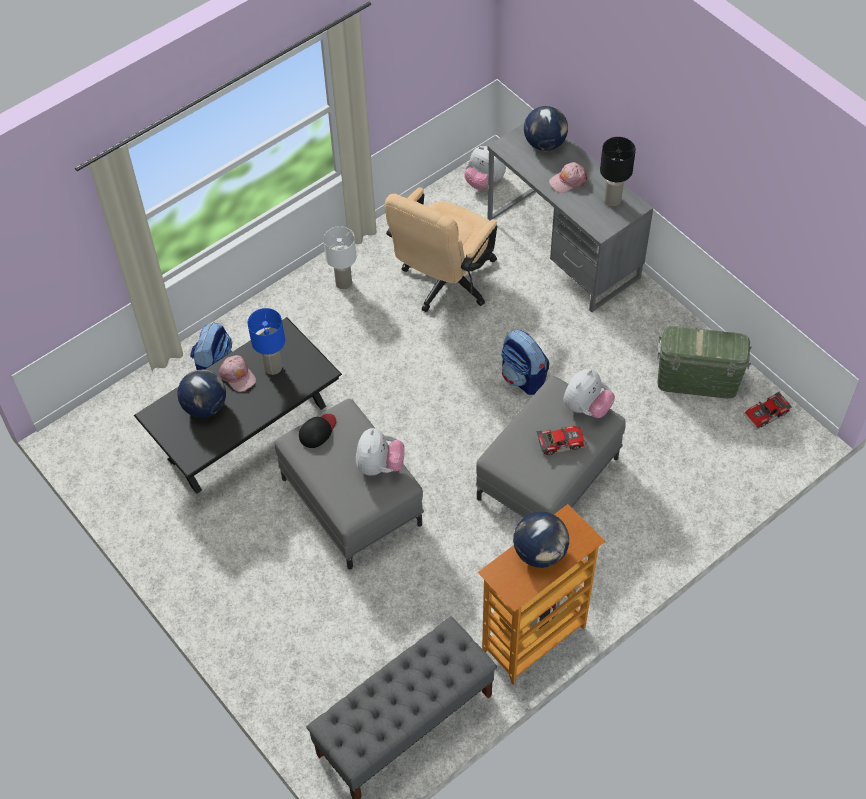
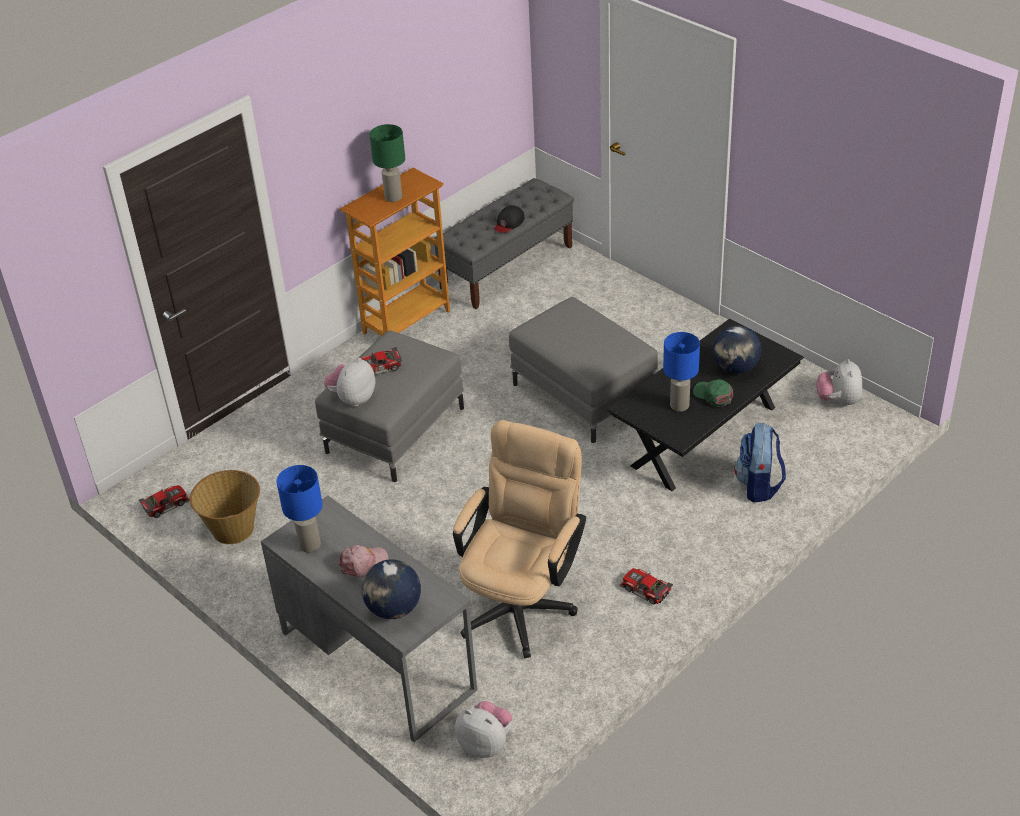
camera: 175 degrees right, 15 degrees down
pink cap [219,355,256,392] -> green cap [693,379,733,407]
black cap [299,414,336,448] -> black cap moved to [494,205,524,233]
white table lamp [324,226,356,289] -> toy car [619,568,673,604]
plush toy [356,428,405,476] -> plush toy moved to [816,359,863,406]
backpack [502,330,549,395] -> none
globe [513,512,569,568] -> green table lamp [370,124,405,202]
black table lamp [600,137,636,206] -> blue table lamp [276,465,323,553]
green storage box [657,326,752,399] -> basket [190,470,260,544]

